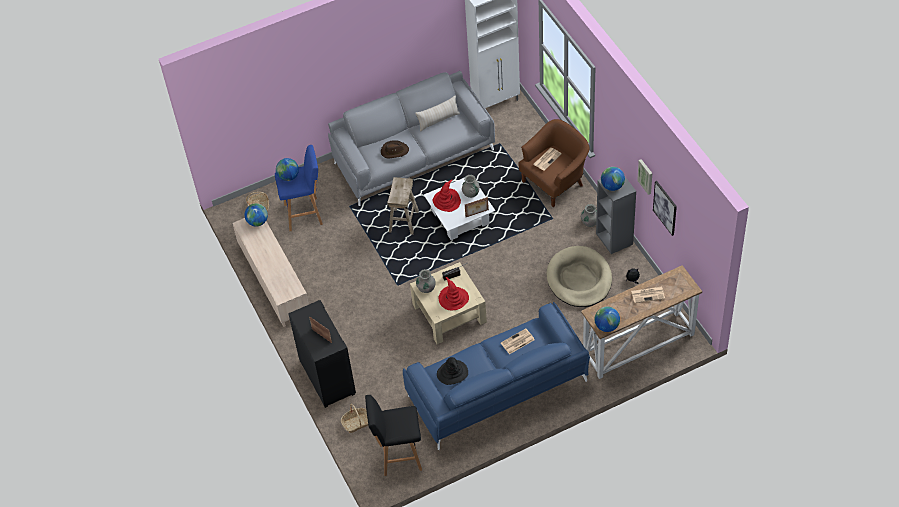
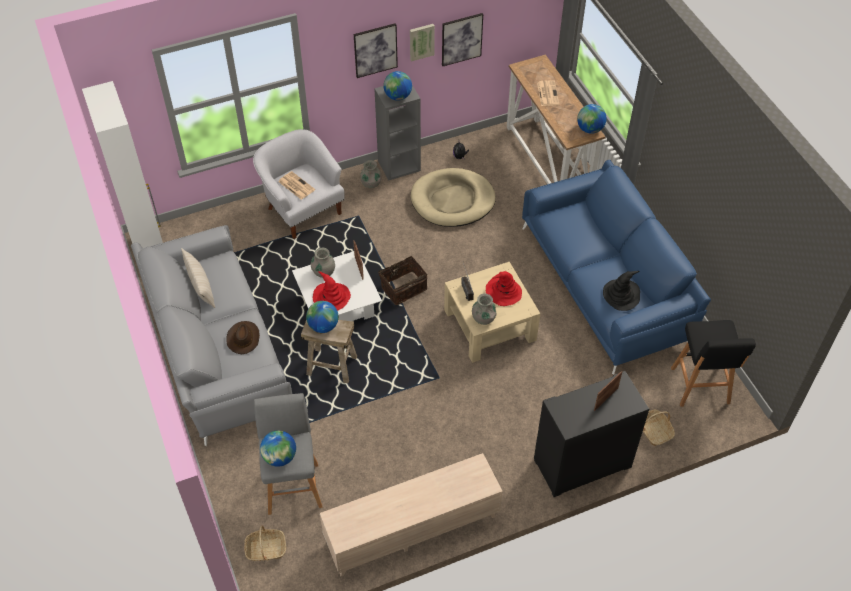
camera: 90 degrees left, 0 degrees up
globe [244,203,268,227] -> globe moved to [306,301,339,333]
blue stool [275,145,323,231] -> grey stool [254,393,322,515]
newspaper [501,328,535,354] -> none
brown armchair [518,119,589,207] -> white armchair [253,129,345,239]
none -> picture [354,23,398,78]
none -> basket [378,256,427,305]

